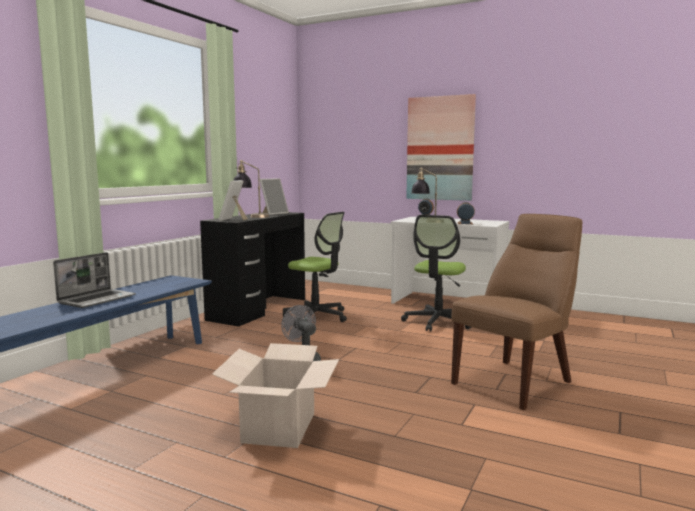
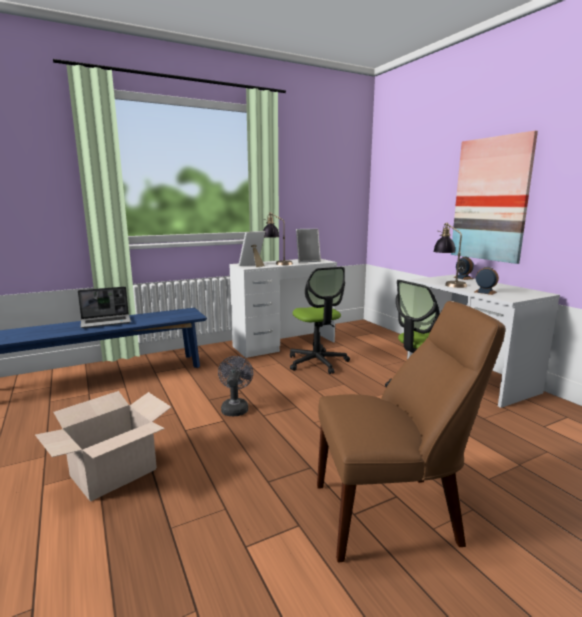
camera: 35 degrees right, 5 degrees up
black desk [200,212,305,327] -> white desk [229,259,337,358]

